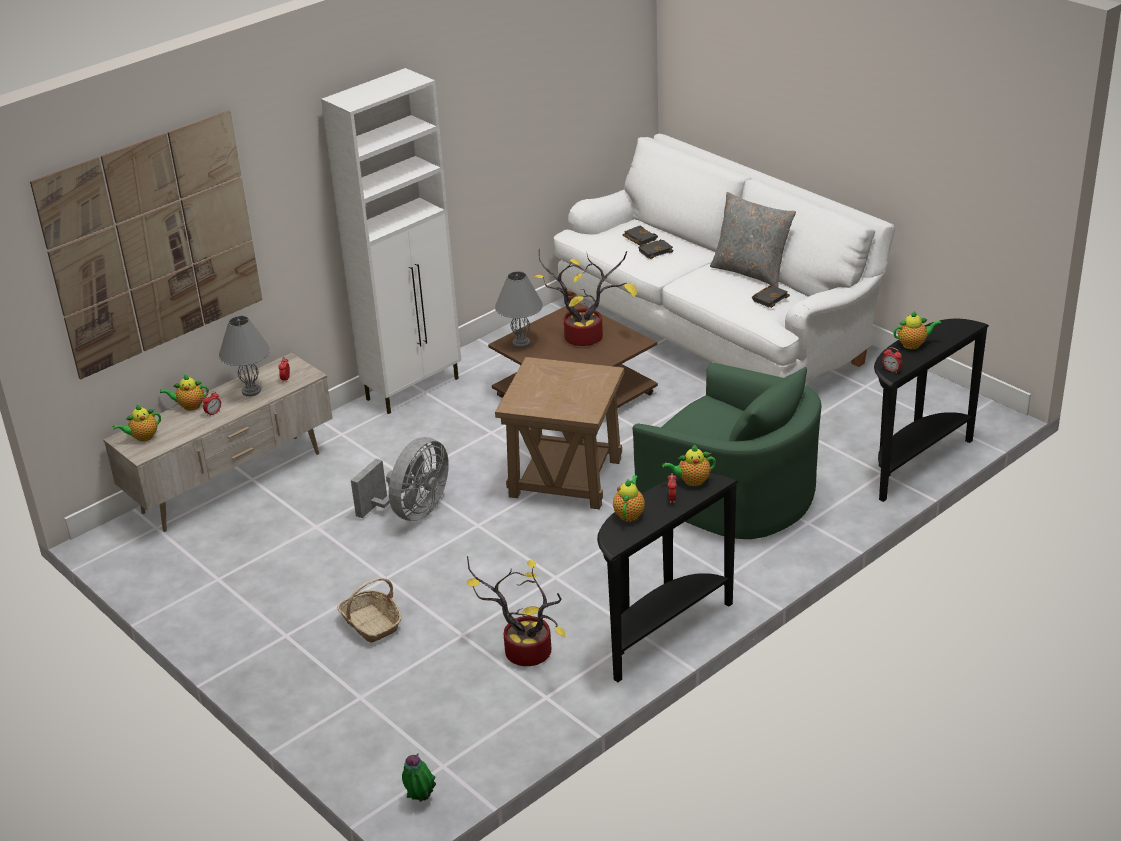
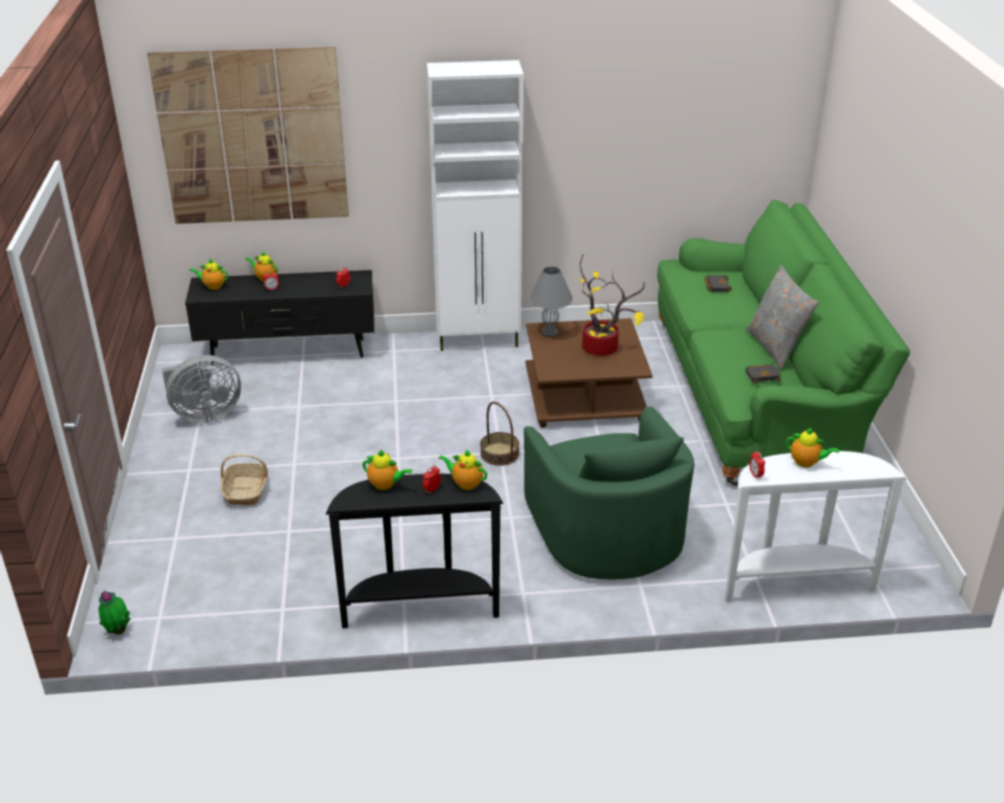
camera: 35 degrees right, 0 degrees up
beige tv stand [104,353,333,532] -> black tv stand [185,270,374,365]
grey table lamp [218,316,270,396] -> none
grey fan [351,437,449,521] -> grey fan moved to [162,355,241,422]
potted plant [467,556,565,666] -> none
brown side table [495,357,624,510] -> basket [480,402,519,466]
white sofa [554,134,895,382] -> green sofa [657,200,911,487]
teapot [613,475,645,522] -> teapot turned 60 degrees clockwise [363,450,412,490]
black book [638,239,673,259] -> none
black console table [874,319,989,502] -> white console table [725,451,907,602]

